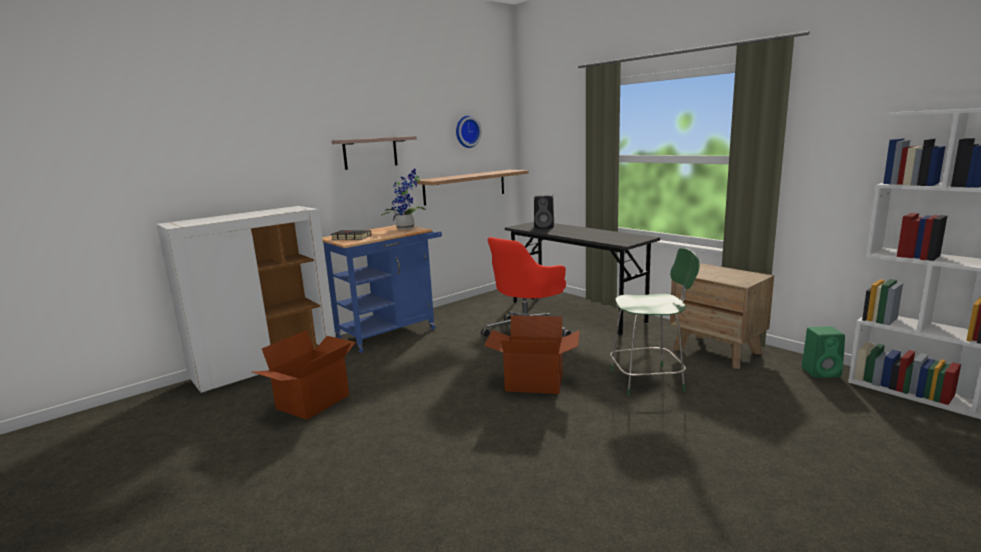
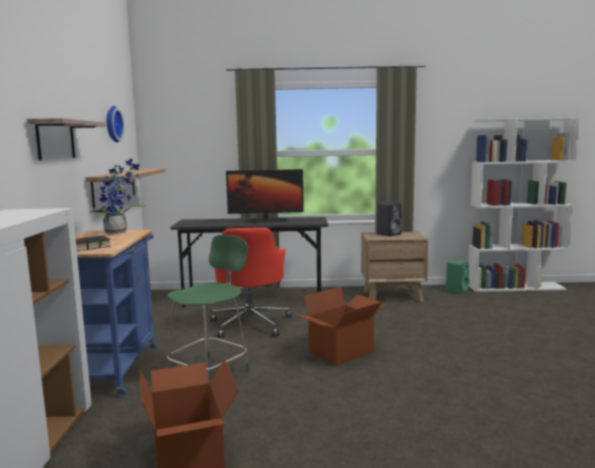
camera: 50 degrees left, 5 degrees down
black speaker [534,194,554,229] -> black speaker moved to [377,202,402,236]
green chair [610,248,700,396] -> green chair moved to [167,235,249,381]
none -> monitor [226,169,304,223]

